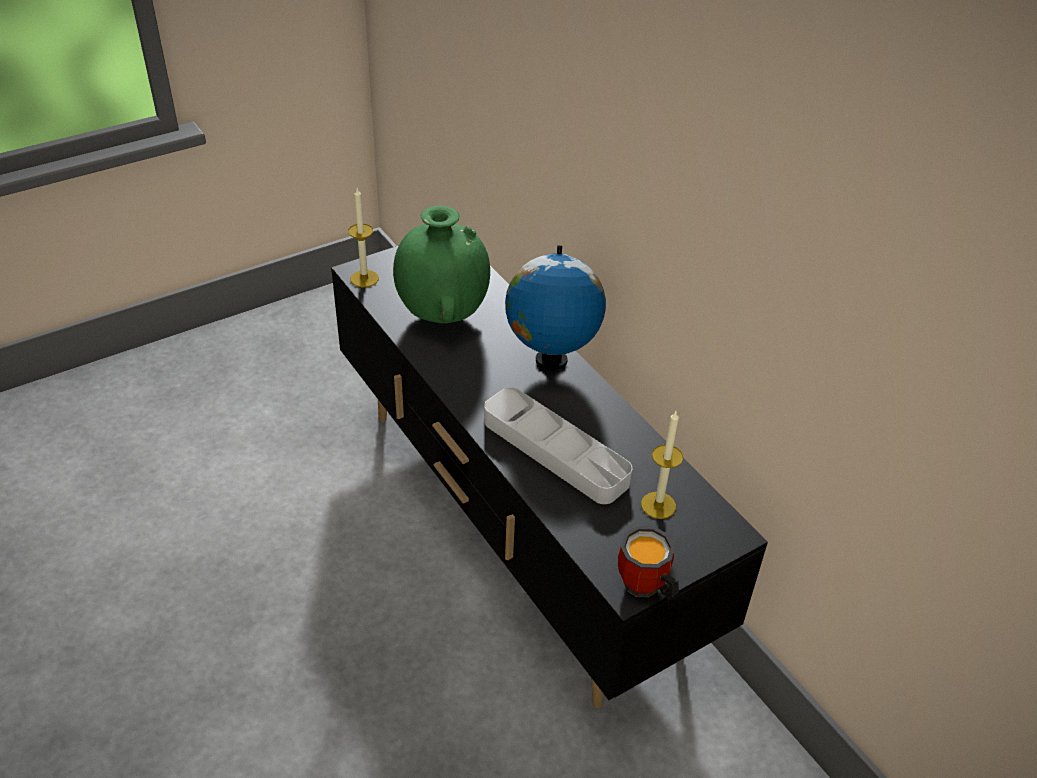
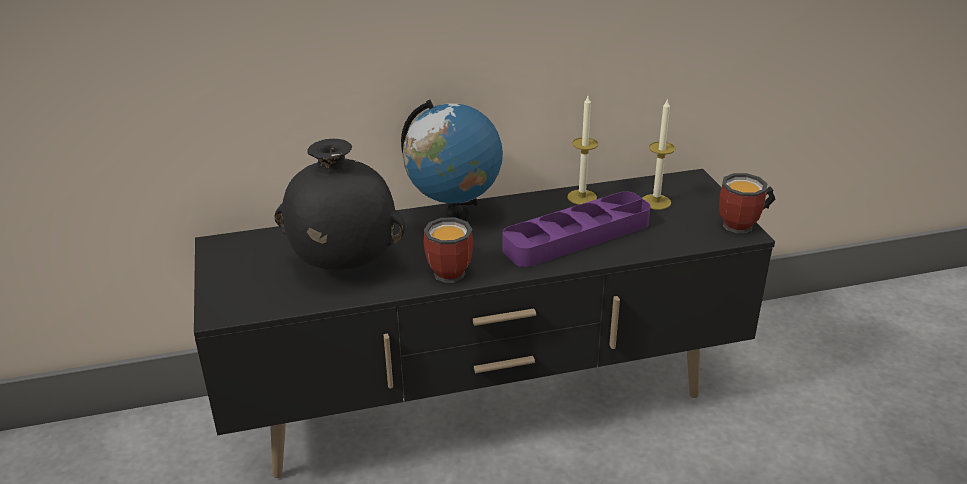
camera: 70 degrees left, 10 degrees down
candle [348,188,379,287] -> candle moved to [567,96,598,205]
green vase [393,206,490,323] -> black vase [275,139,405,270]
grey tray [484,387,632,504] -> purple tray [503,191,651,267]
none -> mug [423,217,473,283]

